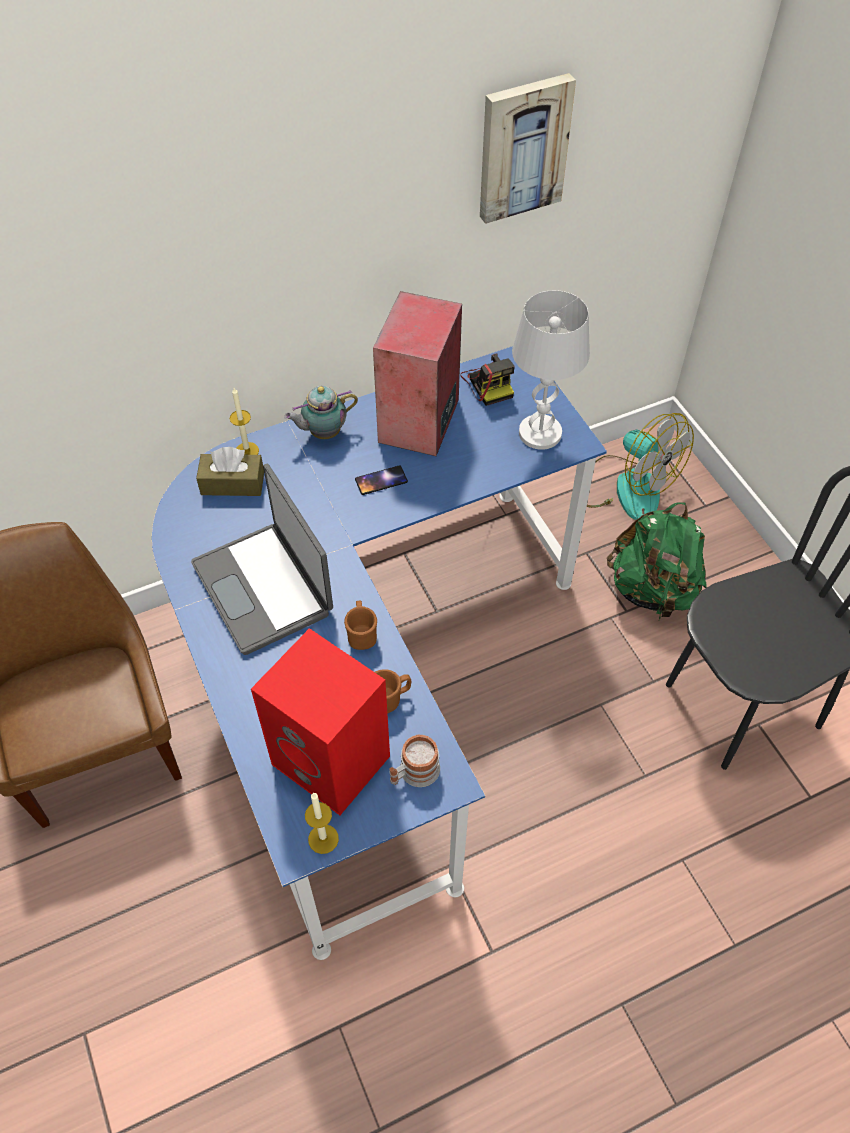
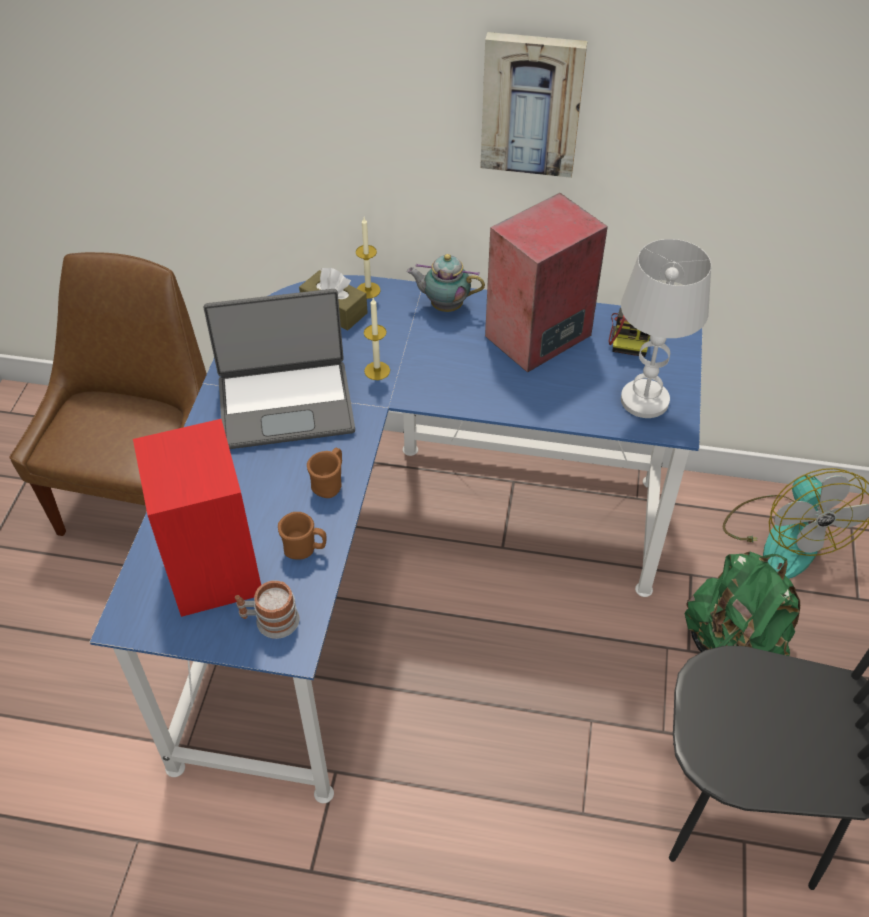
camera: 35 degrees right, 5 degrees down
laptop [191,464,333,655] -> laptop turned 105 degrees counterclockwise [204,289,355,449]
candle [305,793,339,854] -> candle moved to [364,298,390,380]
phone [355,465,408,495] -> none
picture [480,73,576,224] -> picture moved to [480,32,587,178]

